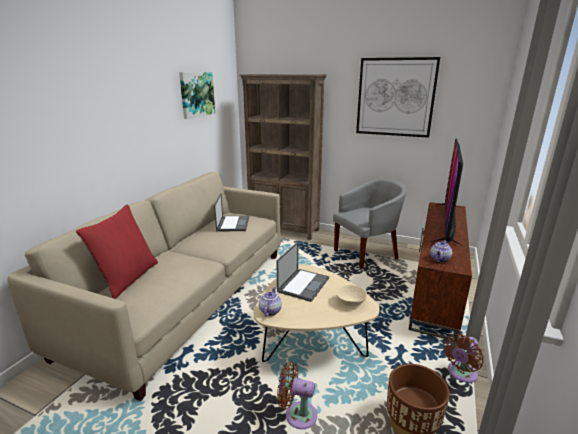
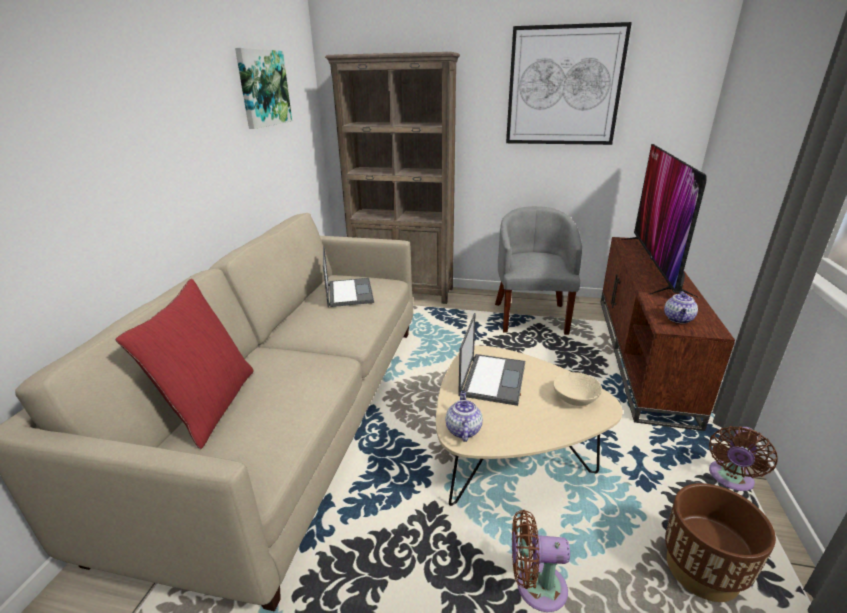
camera: 10 degrees left, 5 degrees up
grey armchair [333,179,406,269] -> grey armchair turned 45 degrees counterclockwise [495,206,582,335]

